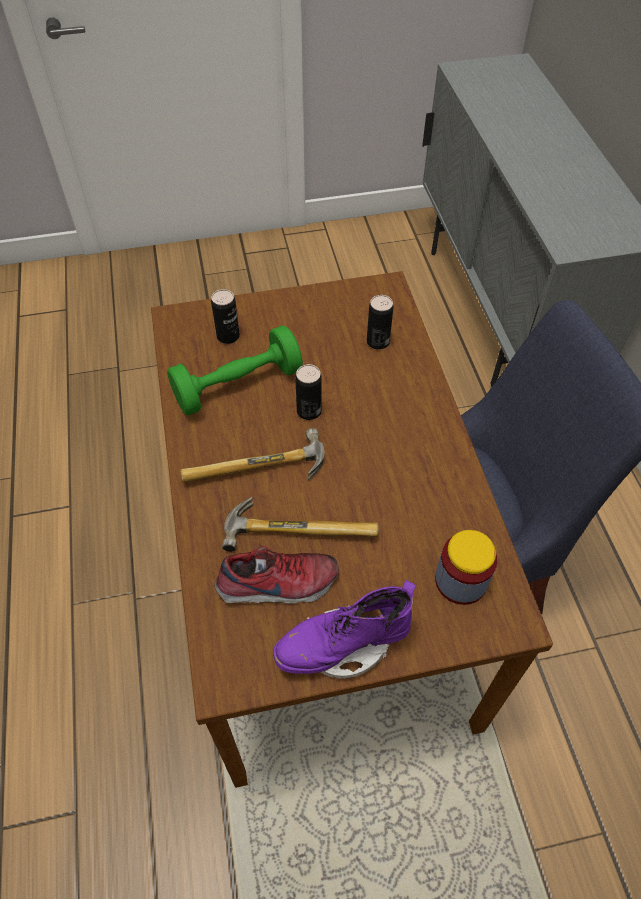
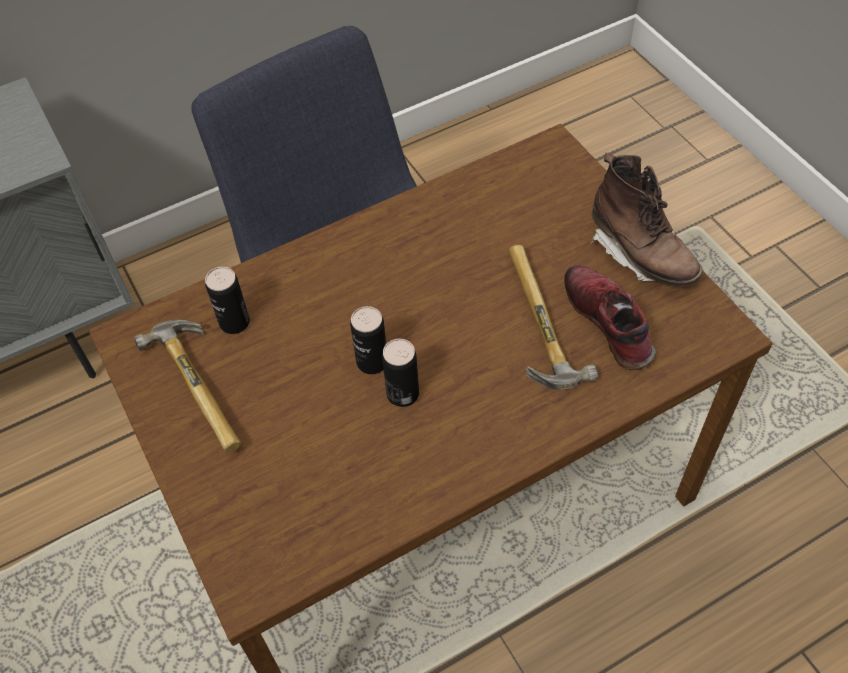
camera: 105 degrees left, 0 degrees up
green dumbbell [167,325,303,415] -> none
hammer [180,428,325,482] -> hammer moved to [134,319,241,453]
can [211,289,240,344] -> can moved to [382,339,419,407]
purple boot [273,580,416,679] -> brown boot [591,153,703,287]
jar [435,530,497,605] -> none

